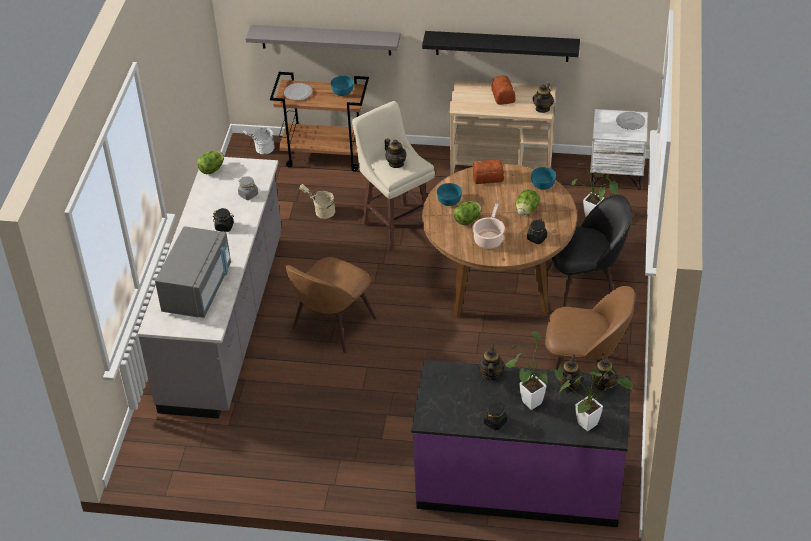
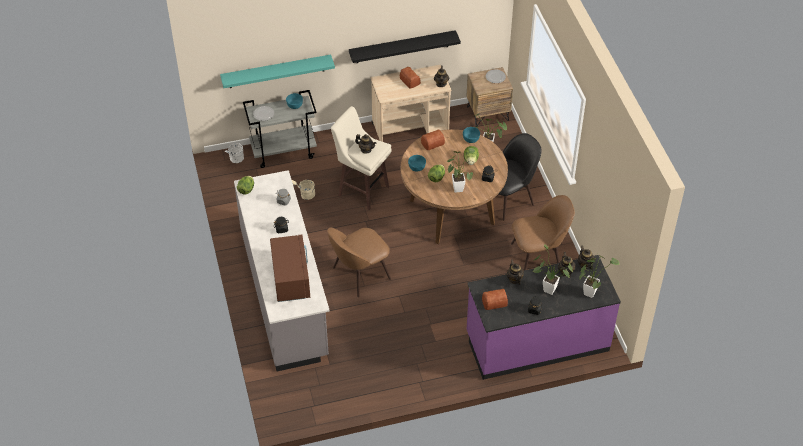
camera: 25 degrees left, 5 degrees up
grey microwave [155,226,231,318] -> brown microwave [270,234,310,302]
grey shelf [245,25,401,55] -> turquoise shelf [220,55,335,88]
brown cart [270,72,369,172] -> grey cart [243,90,317,168]
brown chair [285,257,377,353] -> brown chair turned 45 degrees clockwise [327,228,391,297]
cooking pot [473,204,505,249] -> potted plant [447,148,475,193]
white nightstand [590,109,648,190] -> brown nightstand [466,67,513,127]
none -> bread [482,289,508,310]

